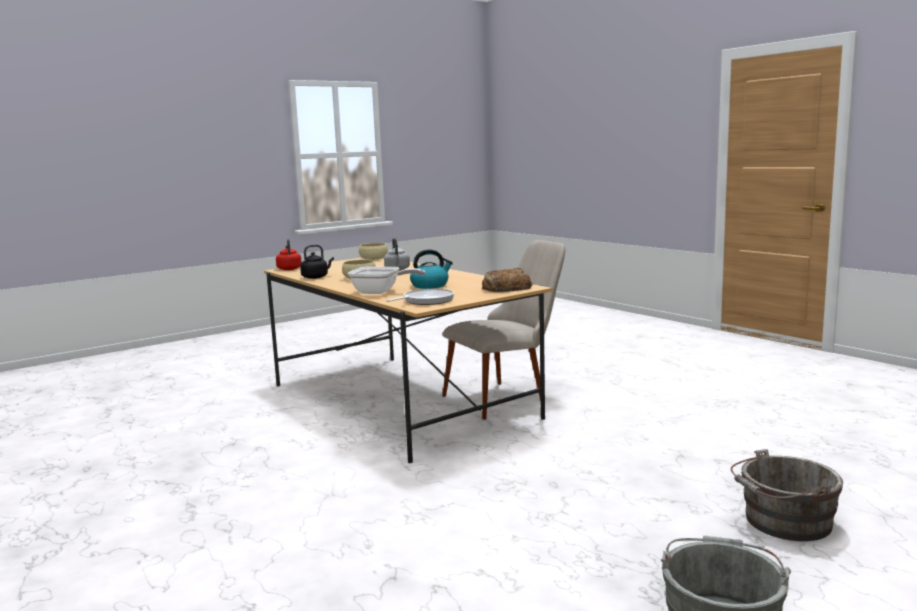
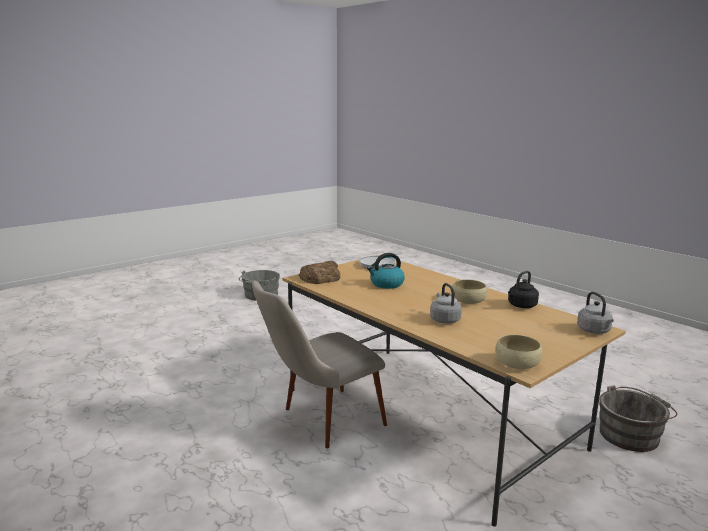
camera: 175 degrees right, 5 degrees up
red kettle [276,238,302,270] -> grey kettle [577,292,614,334]
frying pan [348,267,426,294] -> none
grey bucket [731,449,843,541] -> grey bucket moved to [599,385,678,452]

